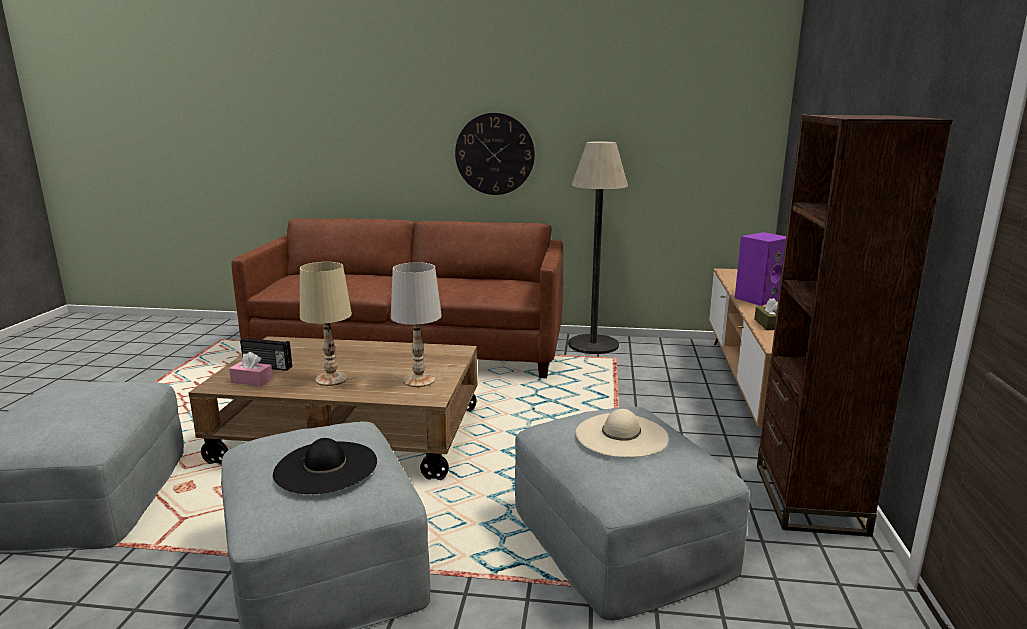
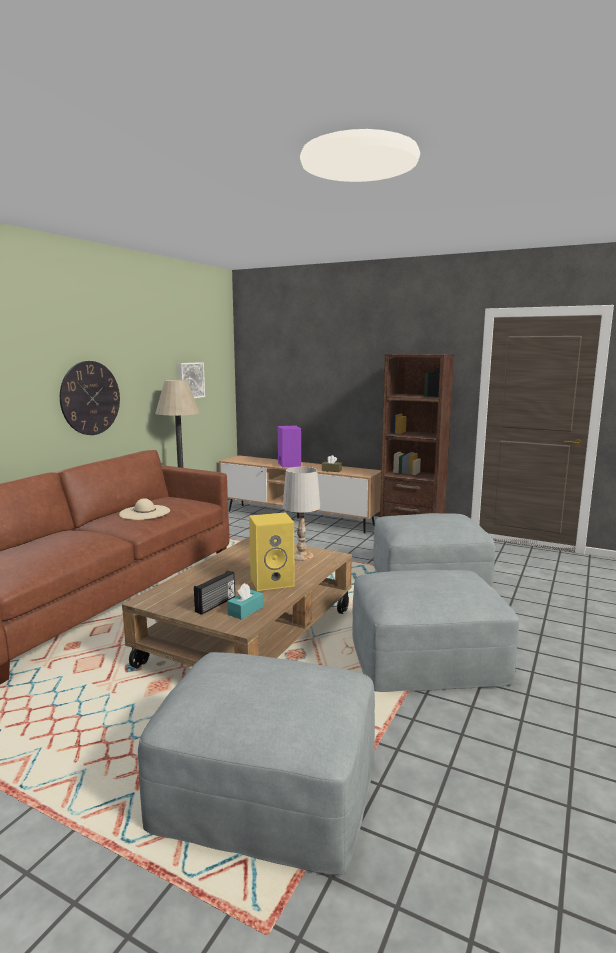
camera: 70 degrees left, 5 degrees down
pink tissue box [229,352,273,386] -> turquoise tissue box [227,583,264,620]
black hat [273,438,377,494] -> none
beige table lamp [300,262,352,386] -> yellow speaker [249,512,295,591]
beige hat [575,409,669,457] -> beige hat moved to [119,498,170,520]
none -> picture [178,362,205,398]

